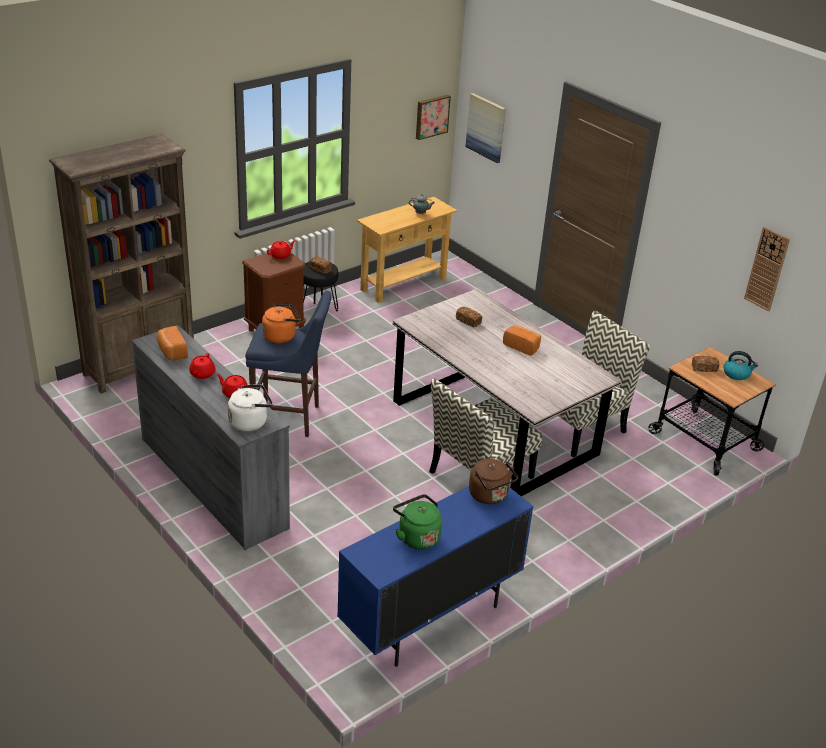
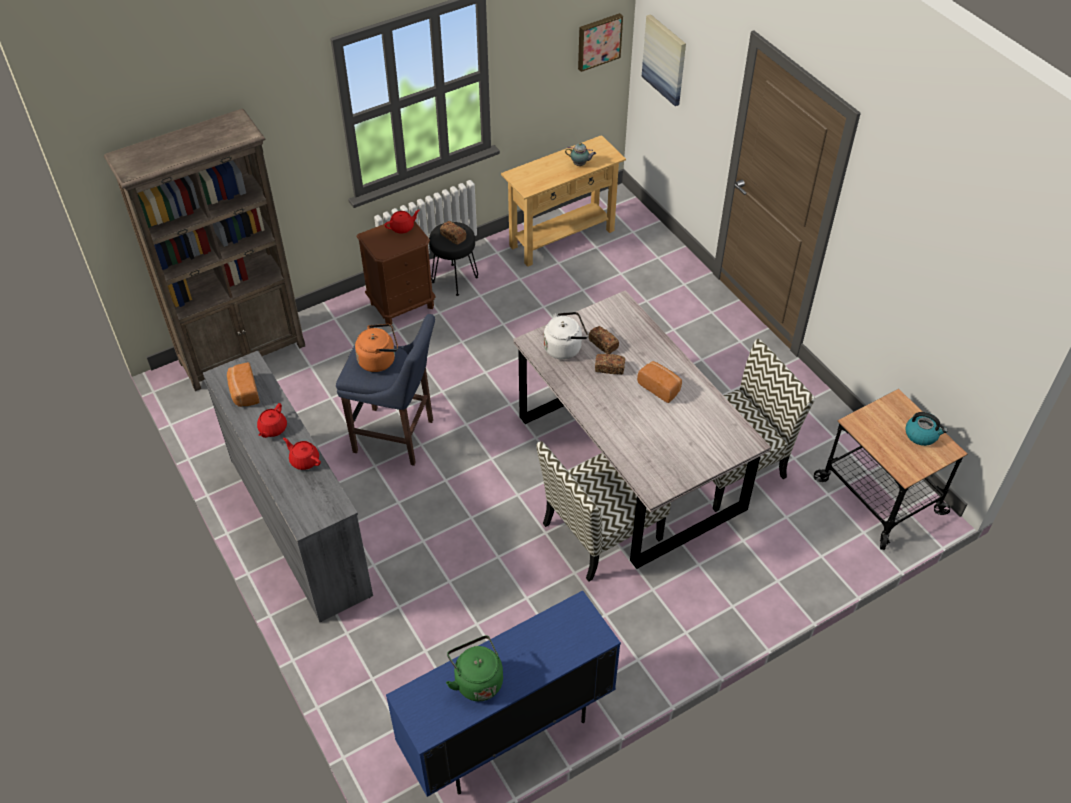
camera: 10 degrees right, 15 degrees up
white kettle [228,384,273,431] -> white kettle moved to [544,312,588,360]
brown kettle [469,459,518,504] -> none
bread [692,356,720,372] -> bread moved to [595,354,625,375]
wall clock [744,227,790,312] -> none

